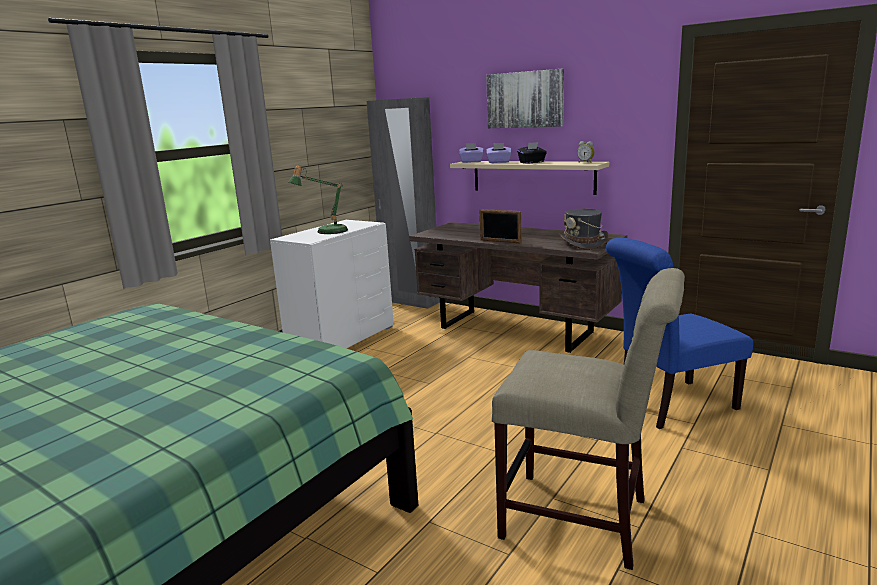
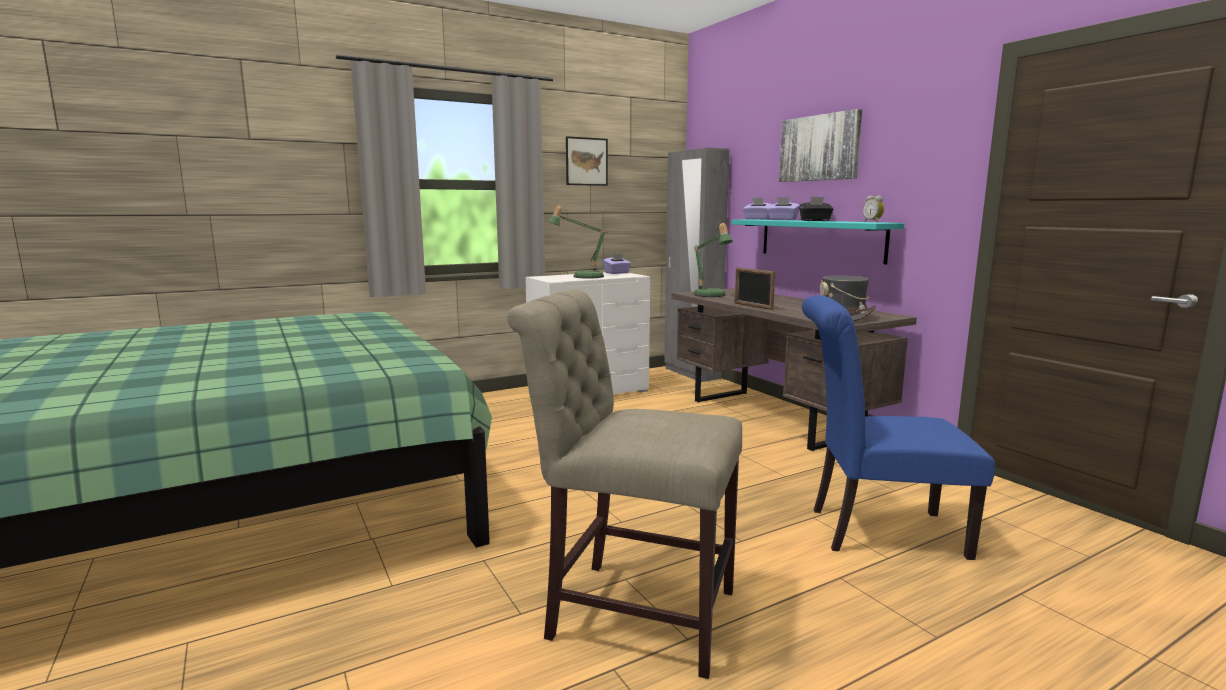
camera: 25 degrees right, 5 degrees down
beige shelf [450,161,609,195] -> turquoise shelf [732,220,904,264]
beige chair [492,268,685,570] -> beige chair turned 150 degrees clockwise [507,289,742,679]
none -> picture [566,136,608,186]
none -> purple tissue box [603,254,631,274]
none -> table lamp [693,223,733,297]

